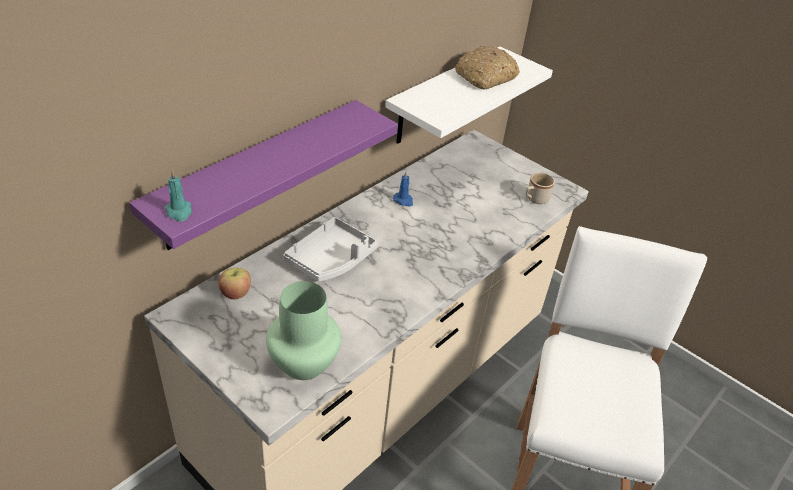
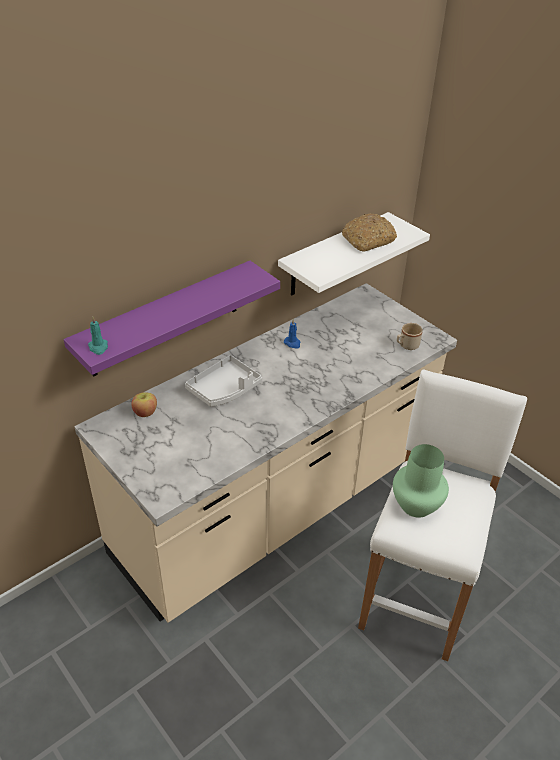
camera: 10 degrees right, 0 degrees up
green vase [266,281,341,380] -> green vase moved to [393,444,449,518]

